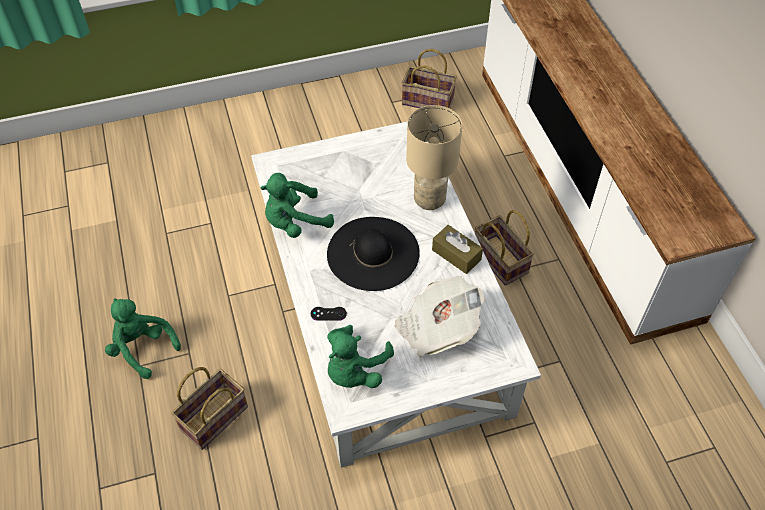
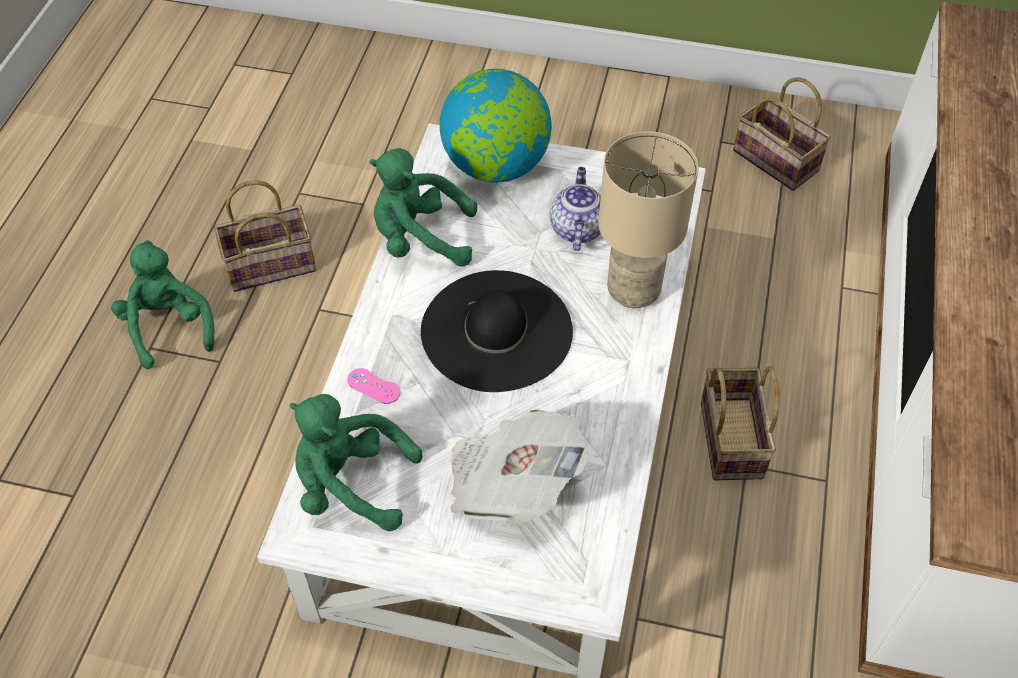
camera: 30 degrees right, 0 degrees up
basket [171,367,248,450] -> basket moved to [214,180,316,292]
black game controller [311,307,347,321] -> pink game controller [347,368,400,404]
green plush toy [327,325,394,388] -> green plush toy turned 45 degrees clockwise [289,394,422,531]
brown tissue box [432,225,483,274] -> none
none -> globe [440,69,552,183]
none -> teapot [550,167,601,251]

